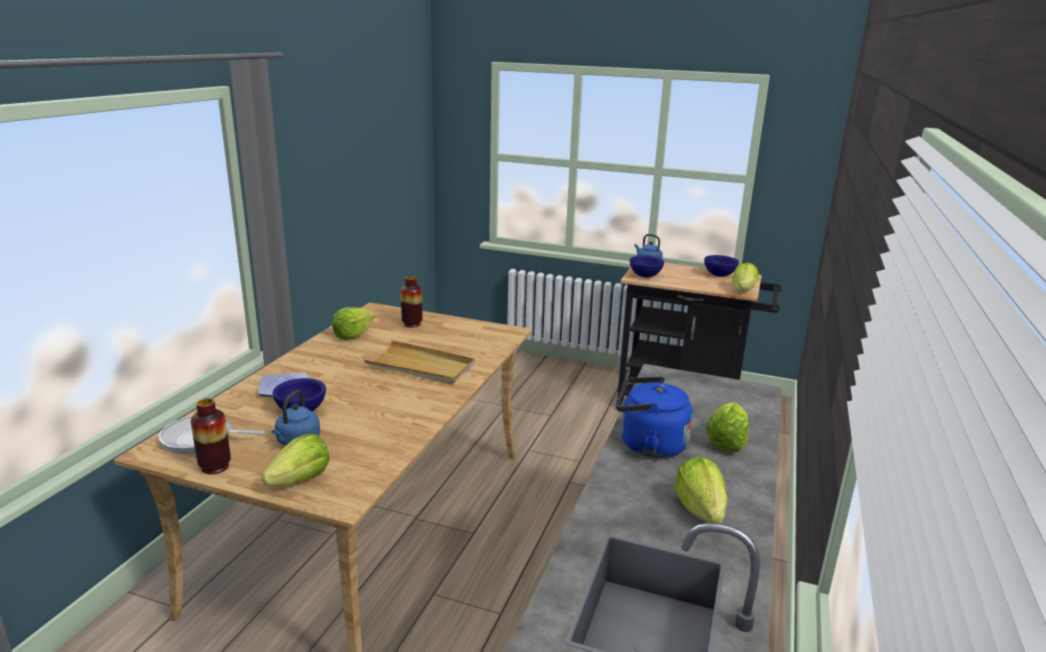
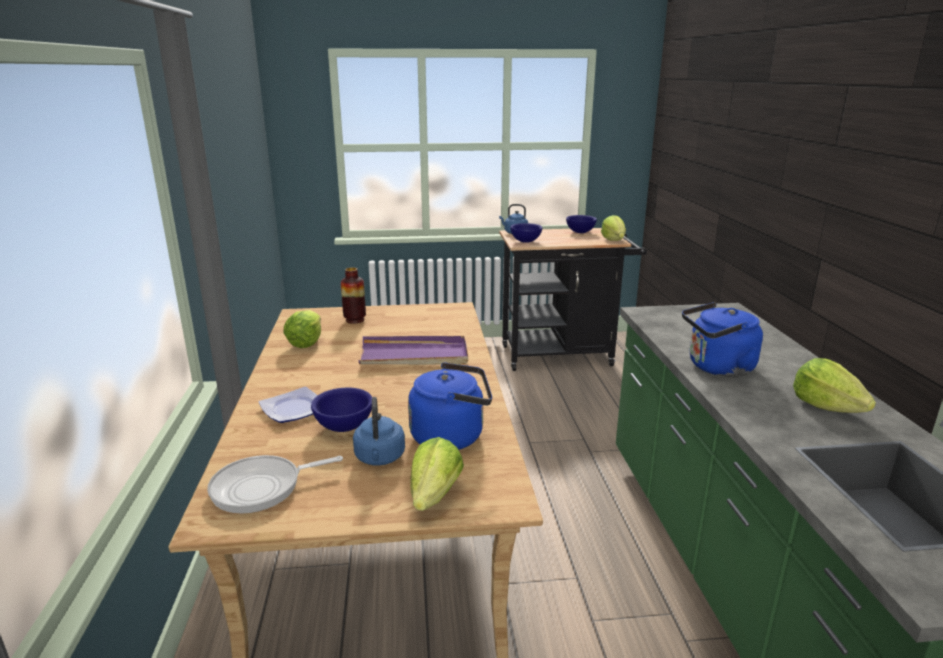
camera: 25 degrees left, 0 degrees up
vase [191,398,231,474] -> none
beige tray [364,340,474,385] -> purple tray [359,336,468,365]
lettuce [706,403,749,452] -> none
none -> blue kettle [408,362,492,450]

